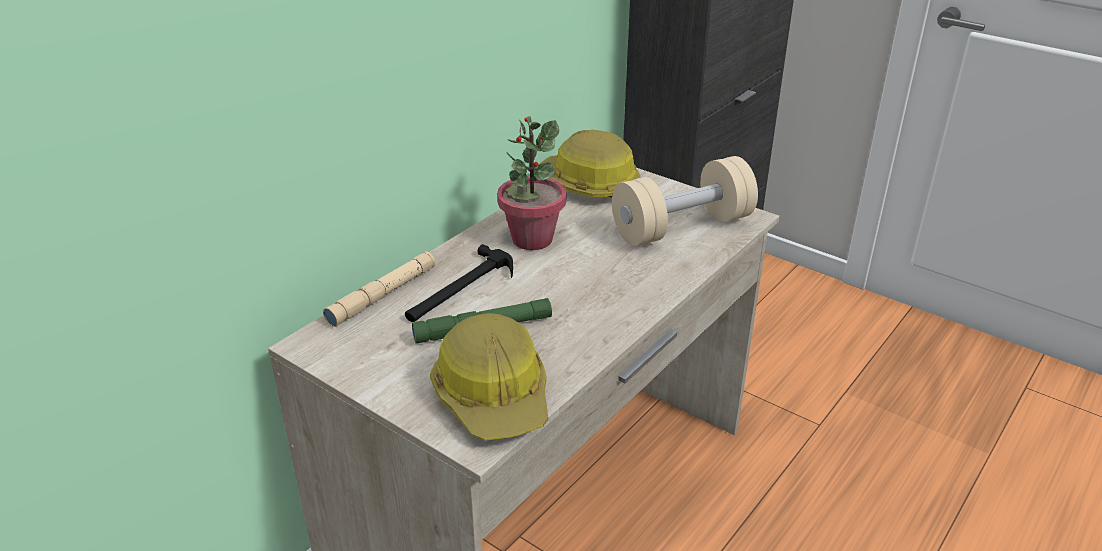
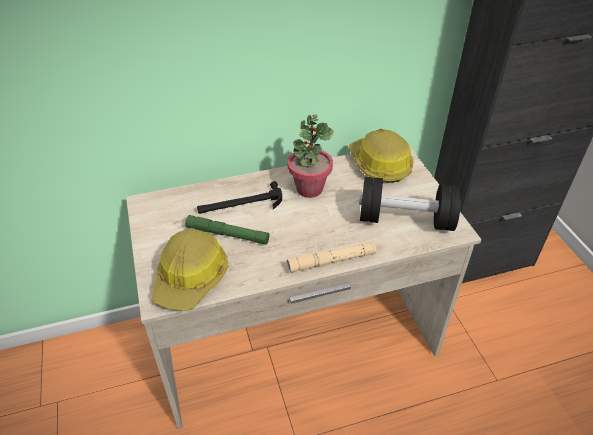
camera: 35 degrees right, 10 degrees up
beige flashlight [323,251,435,327] -> beige flashlight moved to [287,241,376,273]
beige dumbbell [612,156,758,246] -> black dumbbell [359,177,461,231]

